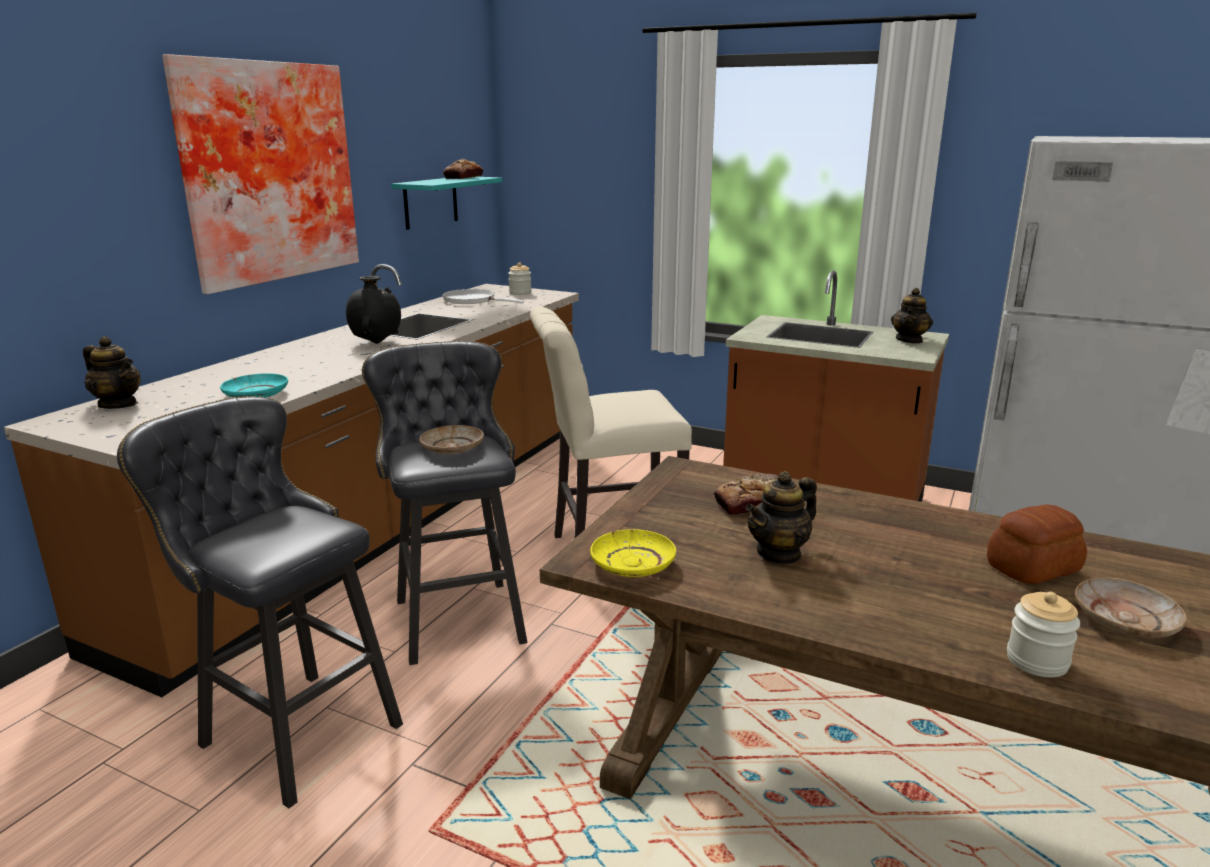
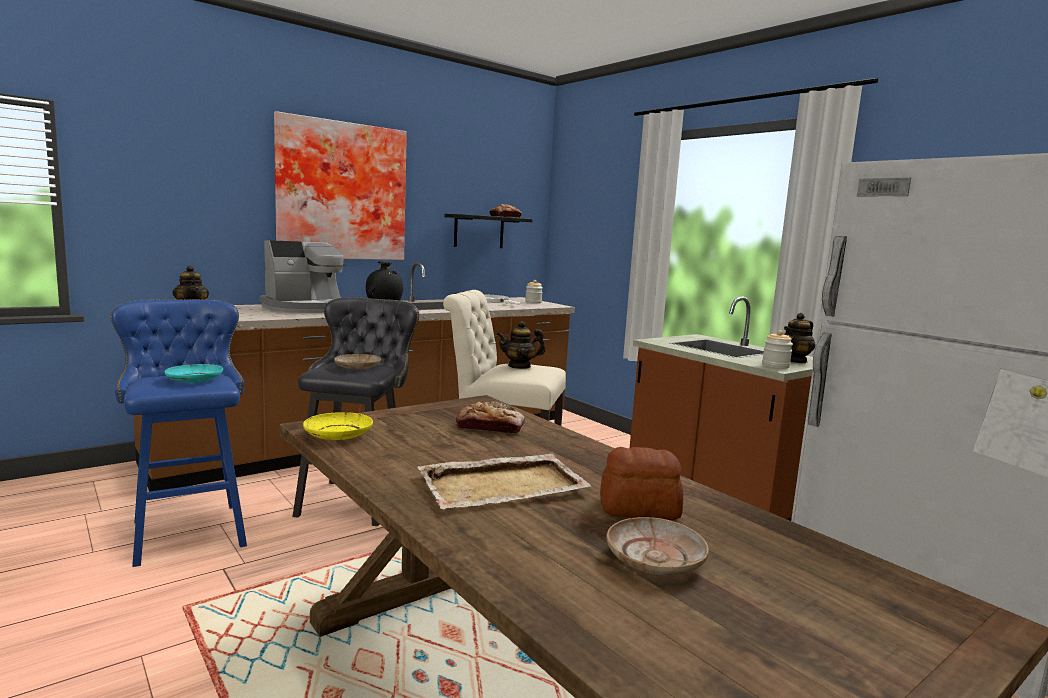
camera: 25 degrees right, 10 degrees down
black stool [117,396,403,808] -> blue stool [111,299,247,567]
turquoise plate [220,373,288,398] -> turquoise plate moved to [164,364,223,383]
turquoise shelf [391,177,502,230] -> black shelf [445,214,533,248]
teapot [746,471,817,565] -> teapot moved to [497,321,546,369]
jar [1007,592,1080,677] -> jar moved to [762,330,793,369]
none -> coffee machine [259,240,346,313]
none -> beige tray [418,453,592,509]

